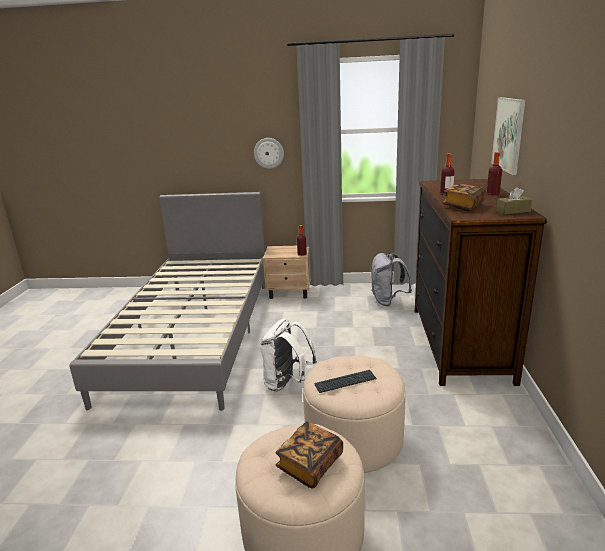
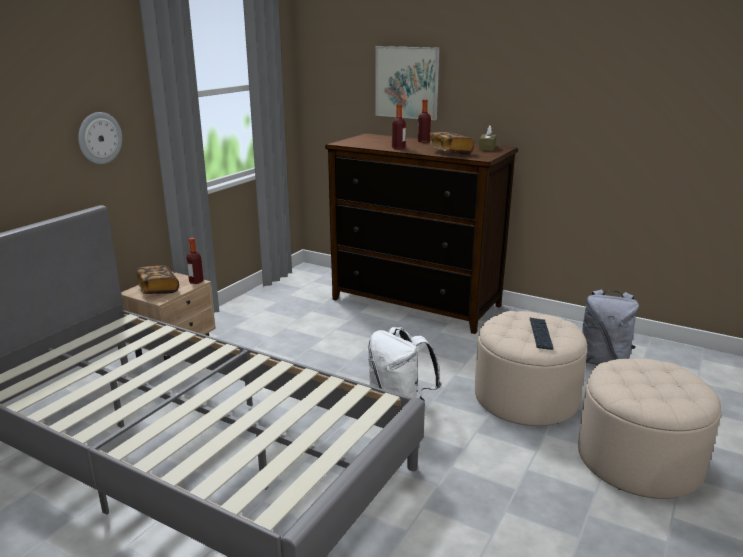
camera: 65 degrees left, 0 degrees up
book [275,421,343,489] -> book moved to [137,265,179,294]
grey backpack [371,253,412,306] -> grey backpack moved to [582,289,639,365]

